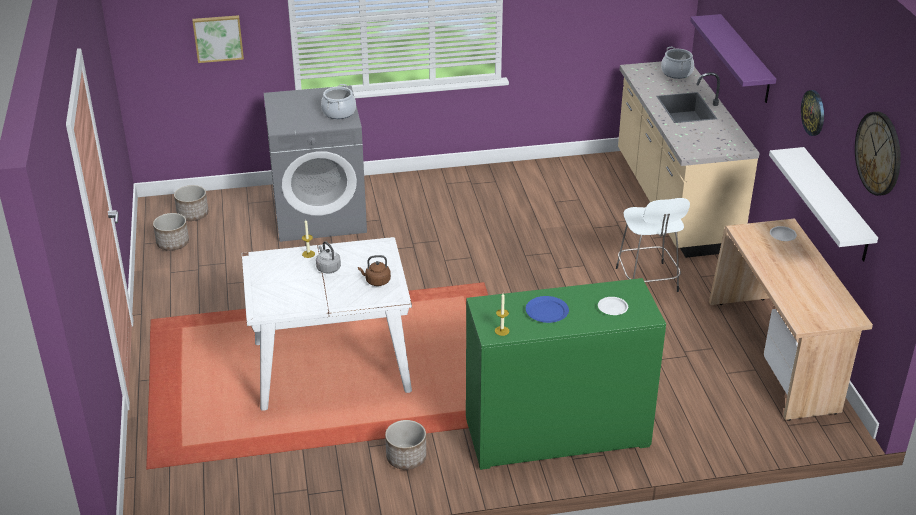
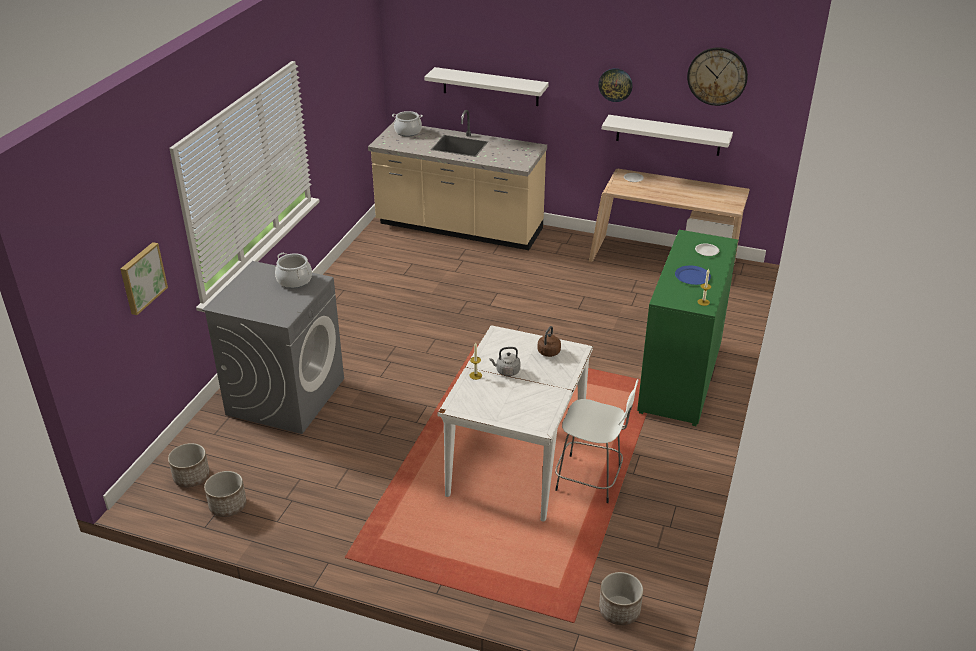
camera: 60 degrees left, 0 degrees up
planter [385,420,426,470] -> planter moved to [599,572,643,625]
white stool [616,198,690,292] -> white stool moved to [555,379,638,503]
purple shelf [690,14,776,103] -> white shelf [424,67,549,106]

